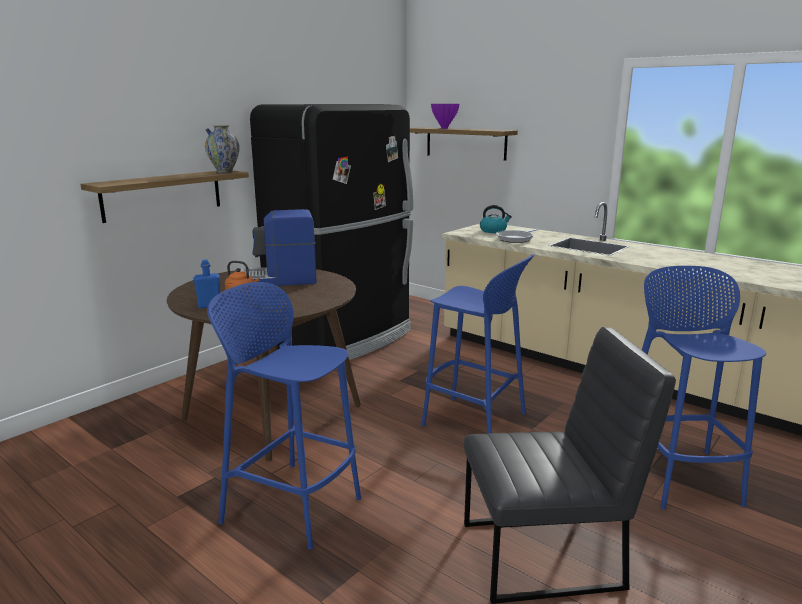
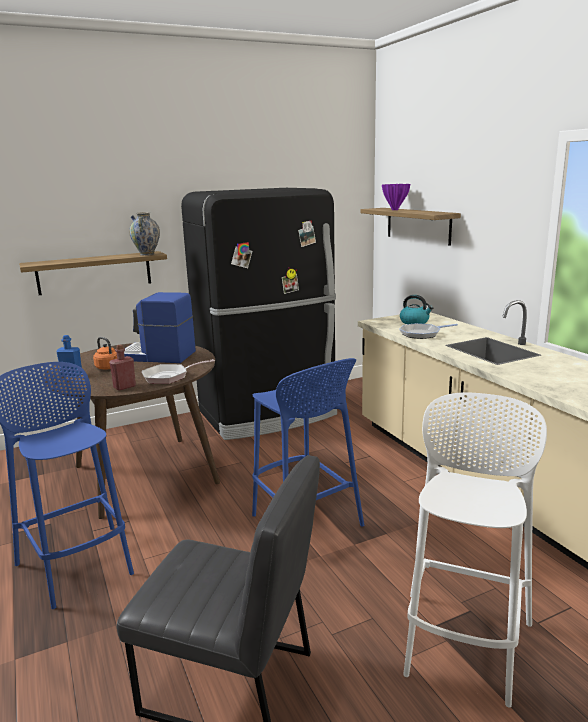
camera: 25 degrees right, 0 degrees up
blue stool [642,266,766,509] -> white stool [403,392,547,708]
none -> red bottle [109,345,136,391]
none -> frying pan [142,359,215,384]

